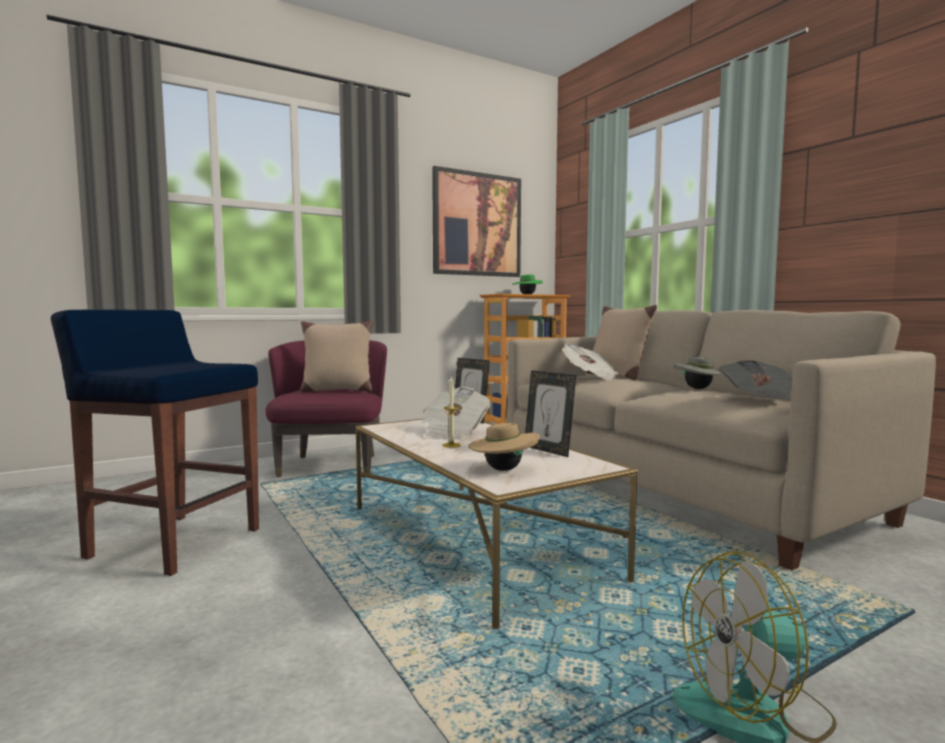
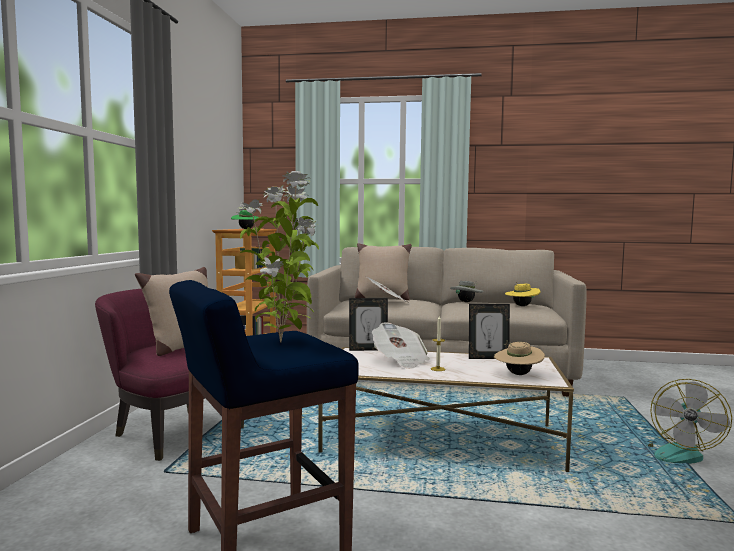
camera: 50 degrees left, 0 degrees up
picture [432,166,521,277] -> none
newspaper [718,360,793,398] -> yellow hat [505,282,540,306]
none -> potted plant [239,171,319,343]

